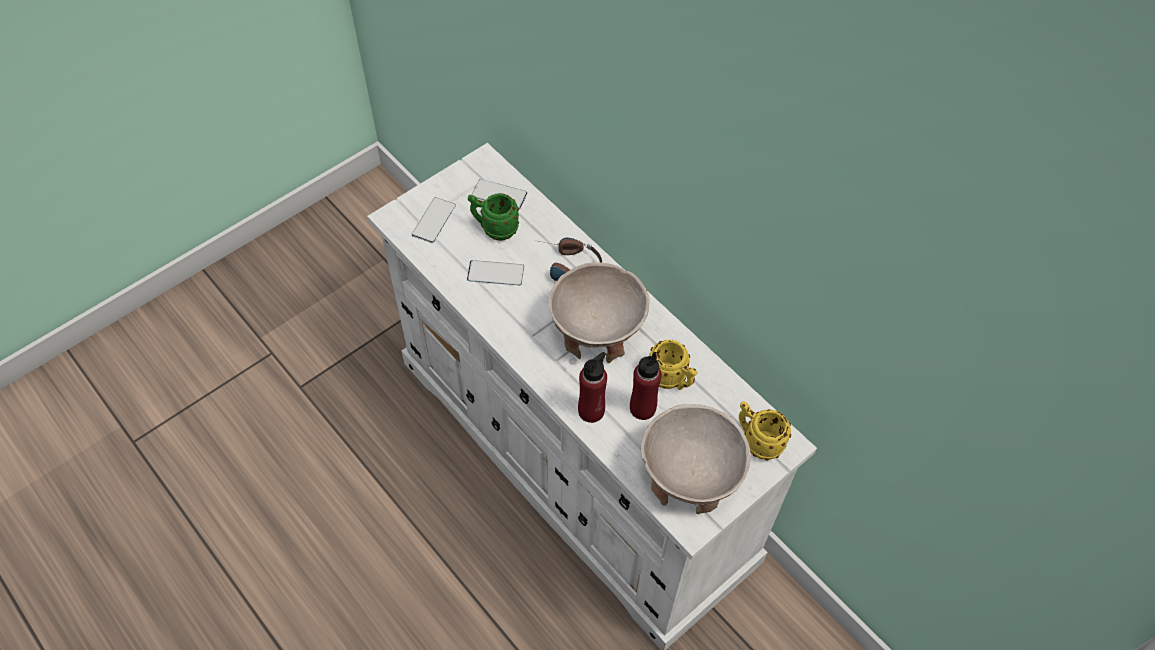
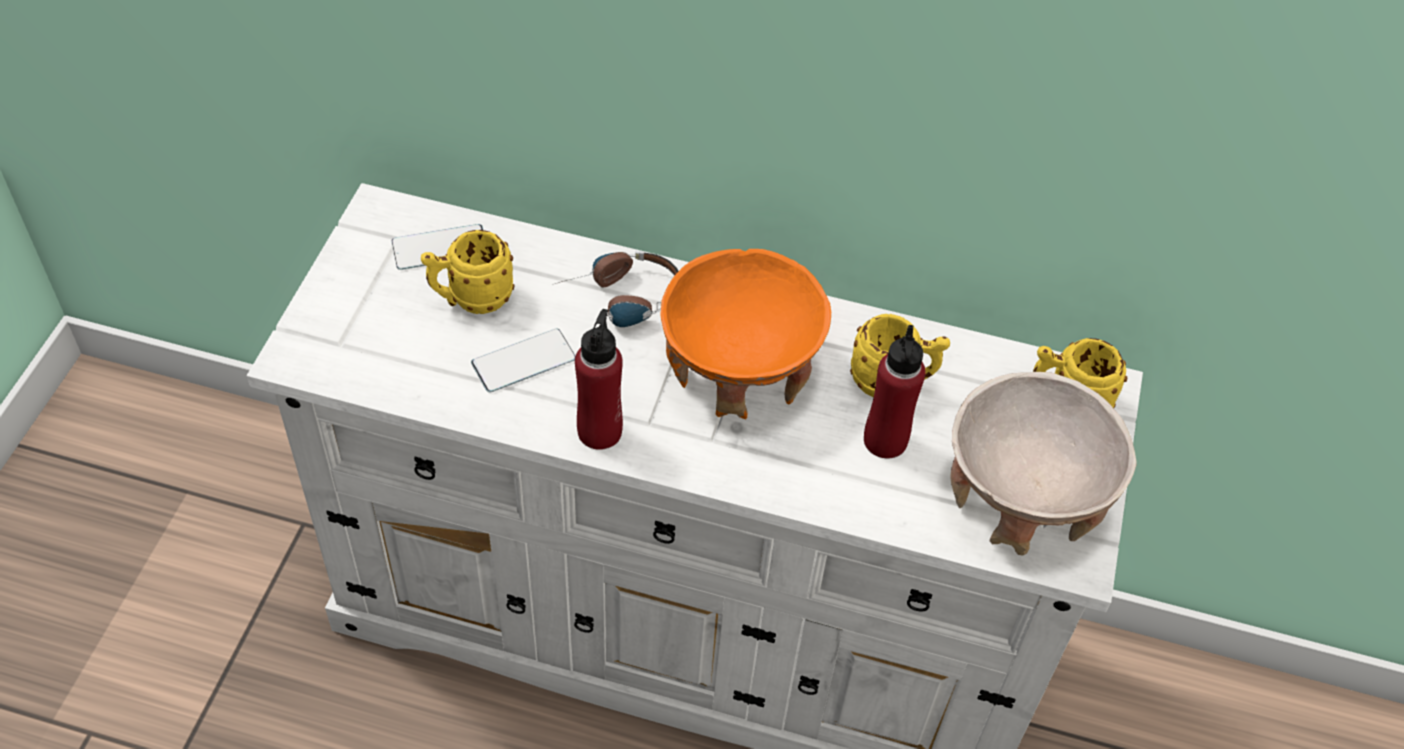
camera: 35 degrees left, 5 degrees down
phone [411,197,456,243] -> none
green mug [468,193,519,241] -> yellow mug [421,230,515,314]
beige bowl [548,262,649,363] -> orange bowl [660,249,831,420]
red bottle [578,352,607,423] -> red bottle moved to [575,309,623,450]

